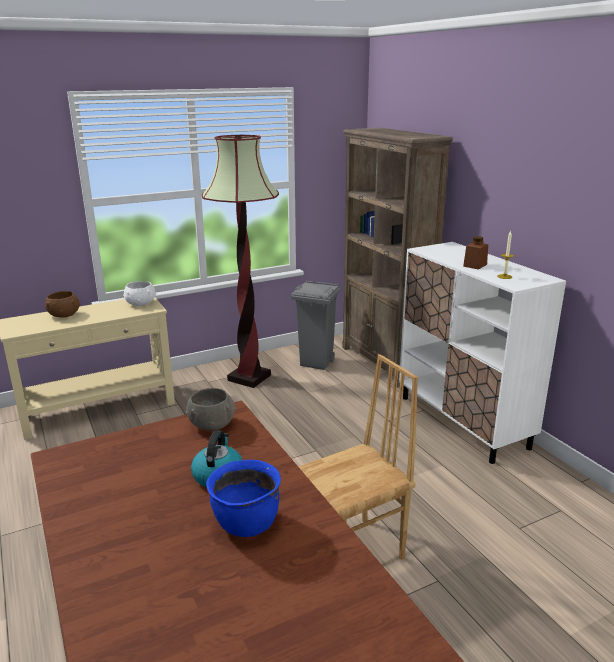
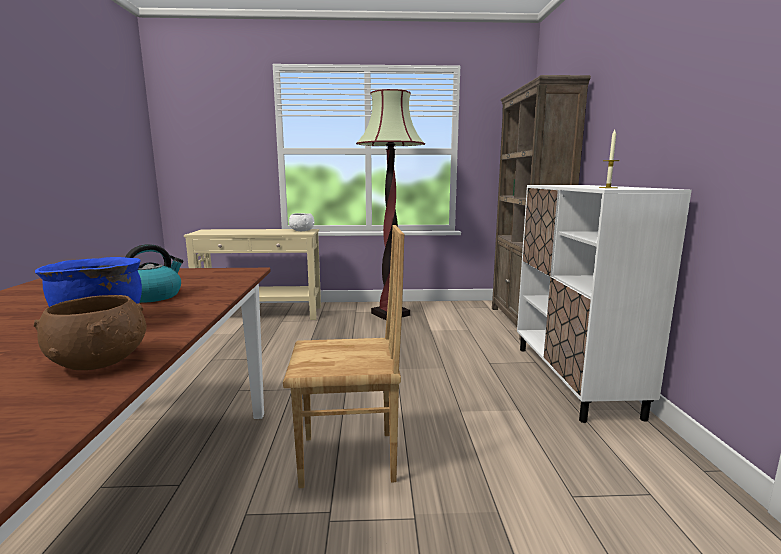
camera: 25 degrees right, 10 degrees down
brown bowl [45,291,80,318] -> brown bowl moved to [34,295,147,370]
grey bowl [186,388,236,431] -> none
grey trash can [291,280,340,370] -> none
brown jar [463,236,488,270] -> none

